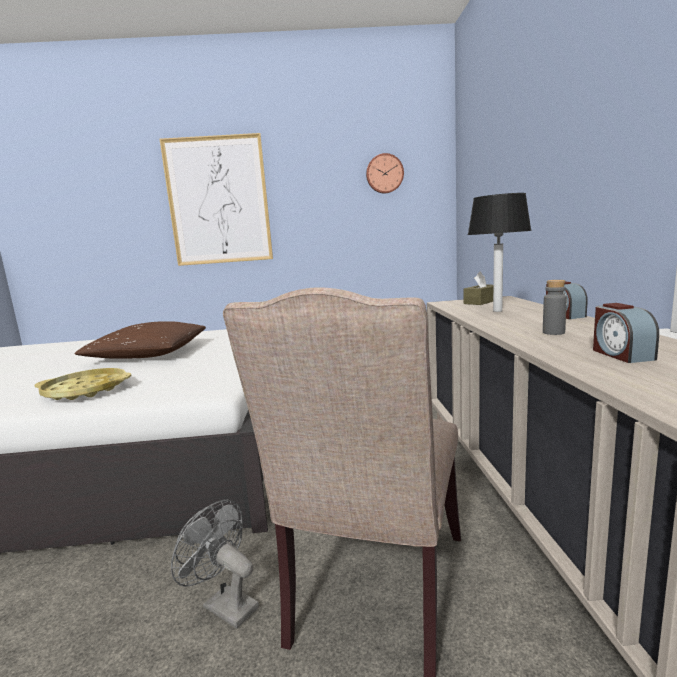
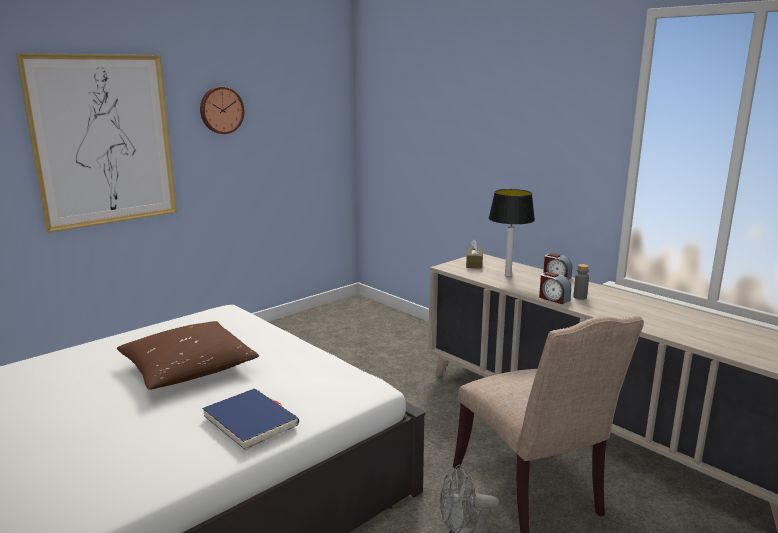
camera: 40 degrees left, 5 degrees up
yellow tray [34,368,132,400] -> blue book [202,388,299,451]
wall clock [366,153,404,194] -> wall clock moved to [200,87,244,134]
alarm clock [593,303,659,363] -> alarm clock moved to [539,272,571,304]

